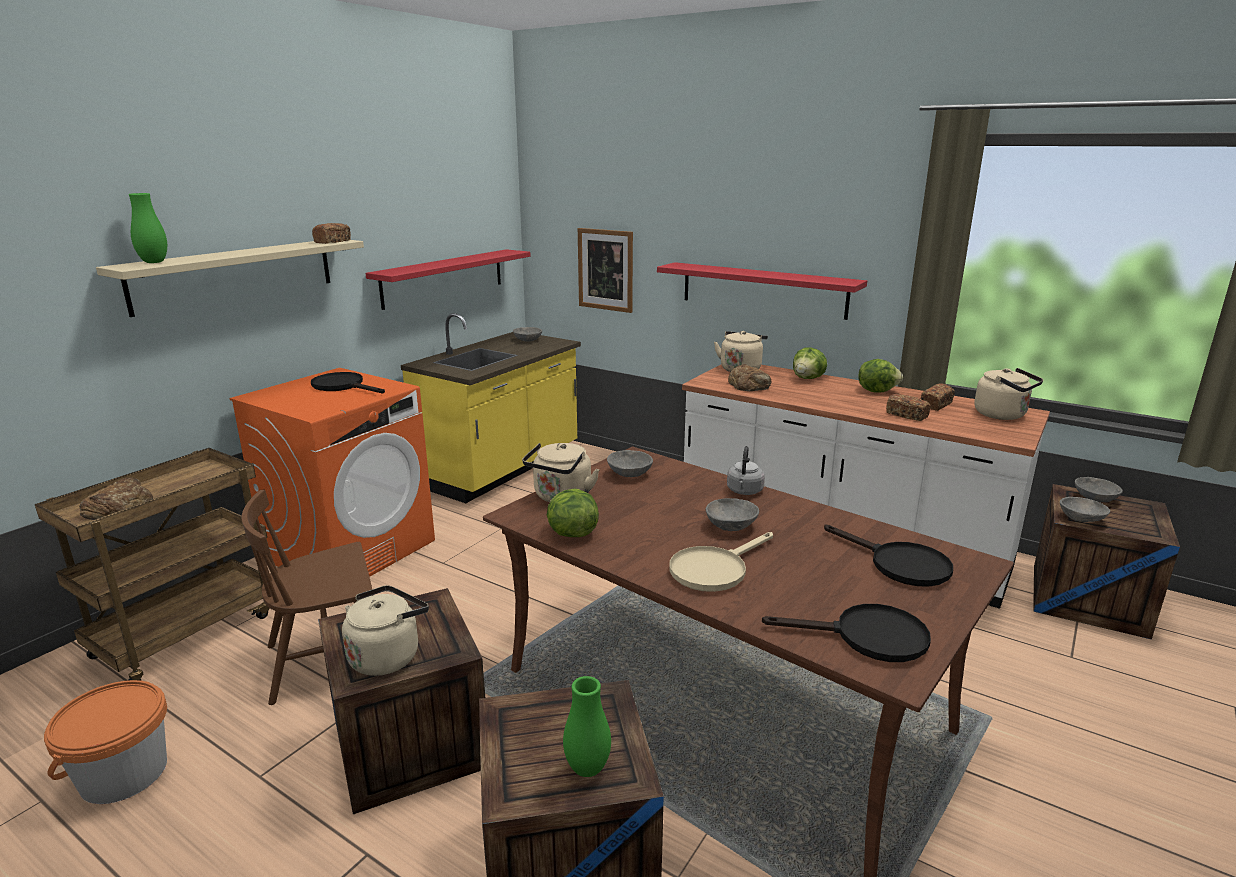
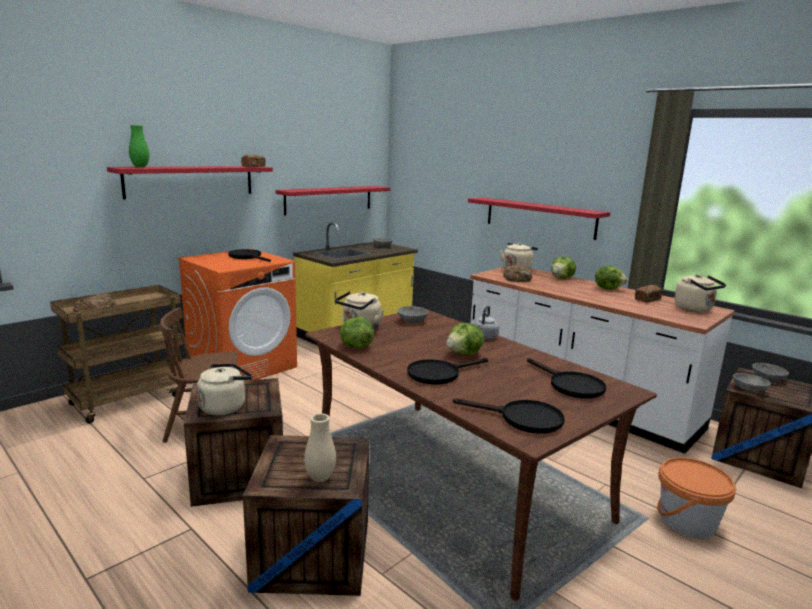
camera: 10 degrees right, 5 degrees down
orange bucket [44,680,167,804] -> orange bucket moved to [657,457,736,538]
beige shelf [96,240,364,317] -> red shelf [107,166,273,199]
green vase [563,676,611,777] -> beige vase [304,413,336,482]
picture [578,228,633,313] -> none
beige frying pan [670,532,773,592] -> black frying pan [407,358,488,384]
grey bowl [706,498,759,531] -> lettuce [447,323,484,355]
bread [886,393,931,421] -> none

